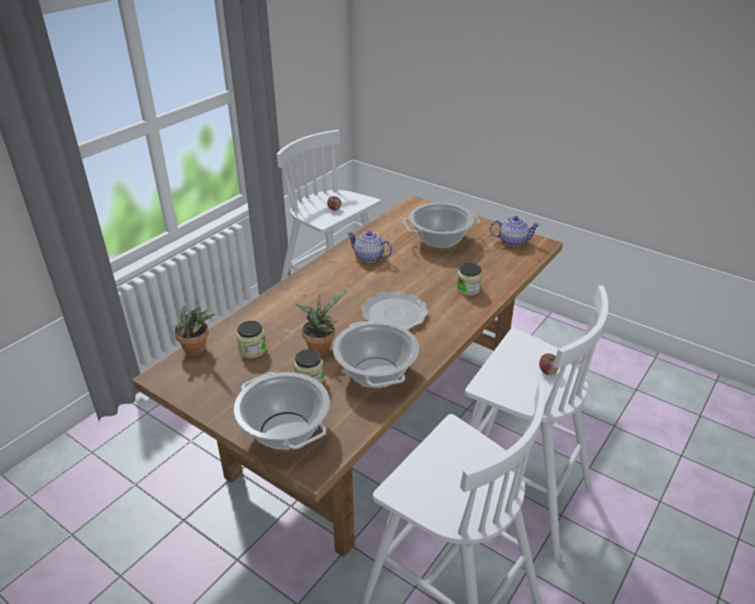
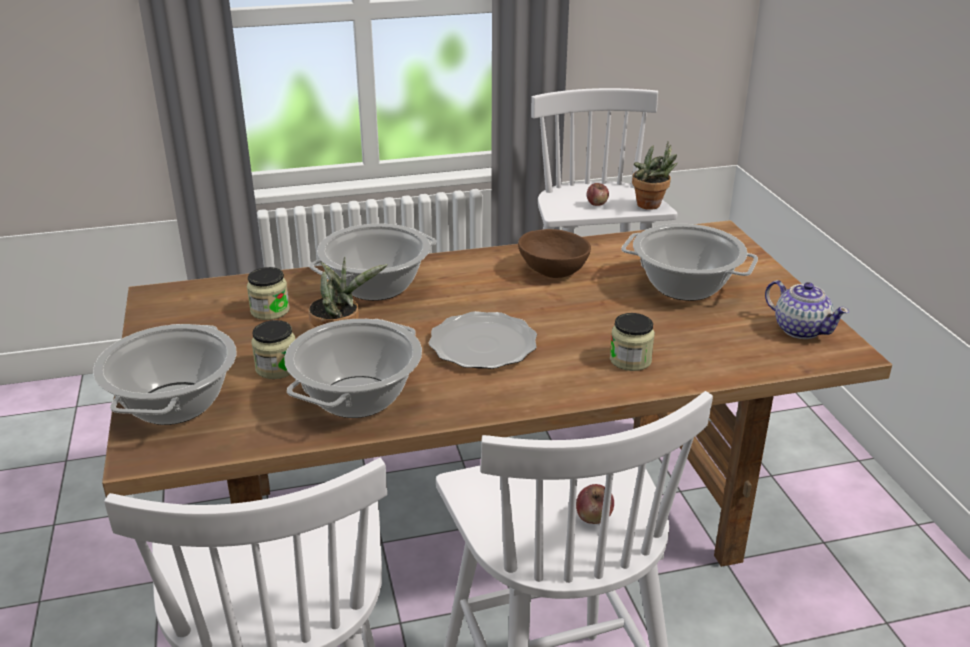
camera: 40 degrees right, 5 degrees down
potted plant [174,296,215,356] -> potted plant moved to [632,141,678,210]
teapot [347,231,393,263] -> brown bowl [518,229,591,278]
none -> cooking pot [309,223,437,301]

